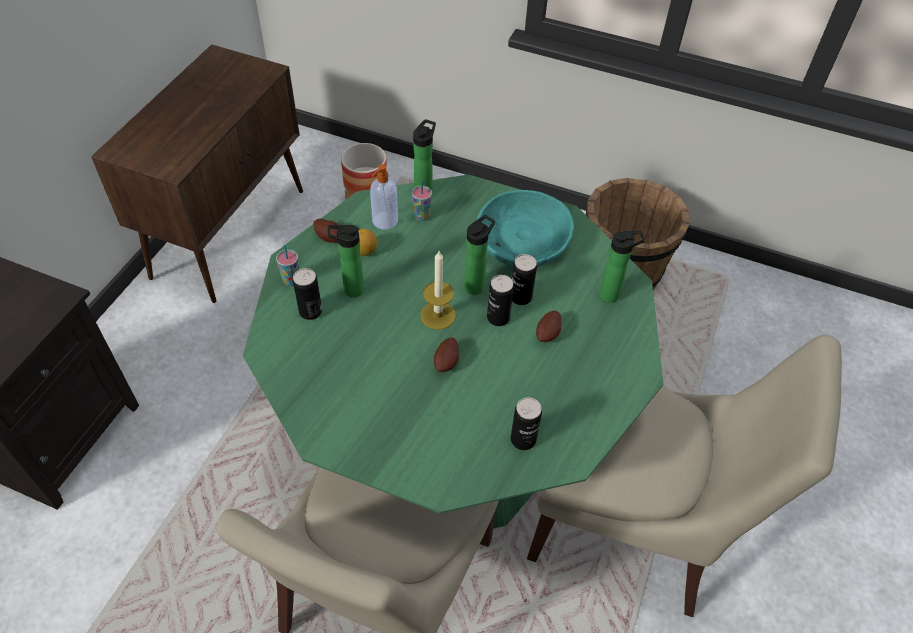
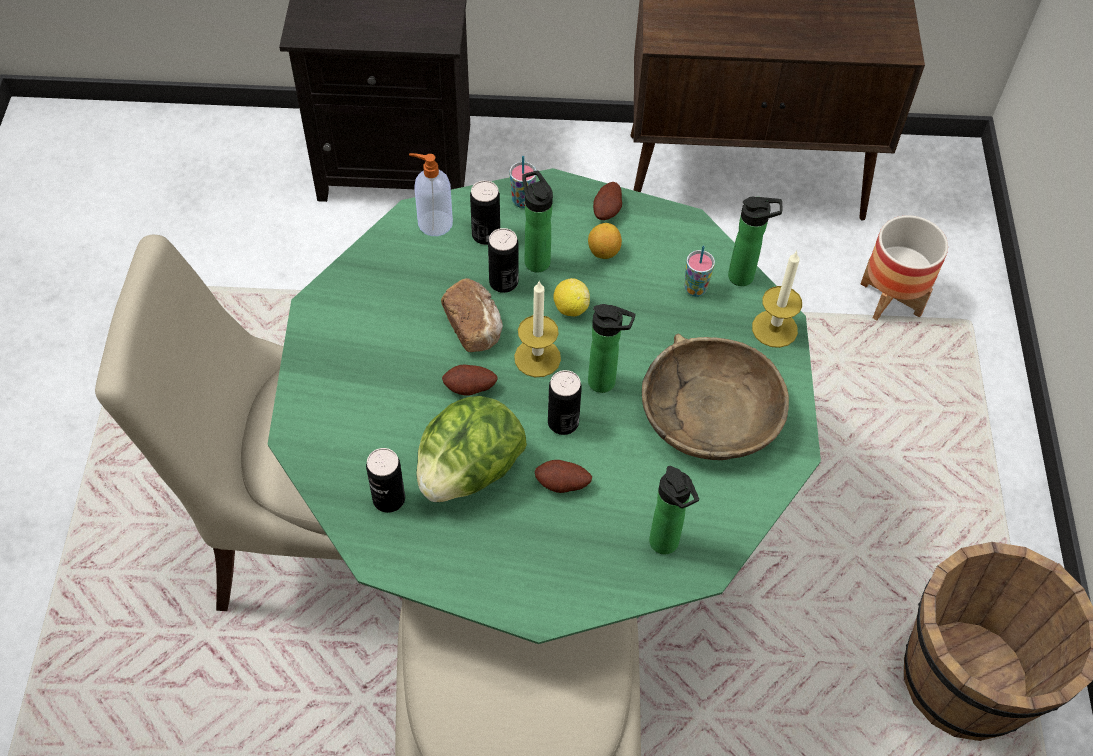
camera: 70 degrees right, 5 degrees up
soap dispenser [370,164,398,230] -> soap dispenser moved to [409,153,453,236]
turquoise bowl [476,190,574,267] -> brown bowl [642,334,789,460]
can [512,254,537,305] -> can moved to [488,228,518,293]
none -> lettuce [416,396,527,502]
none -> bread [441,278,503,352]
none -> lemon [553,278,590,316]
none -> candle [752,250,802,348]

